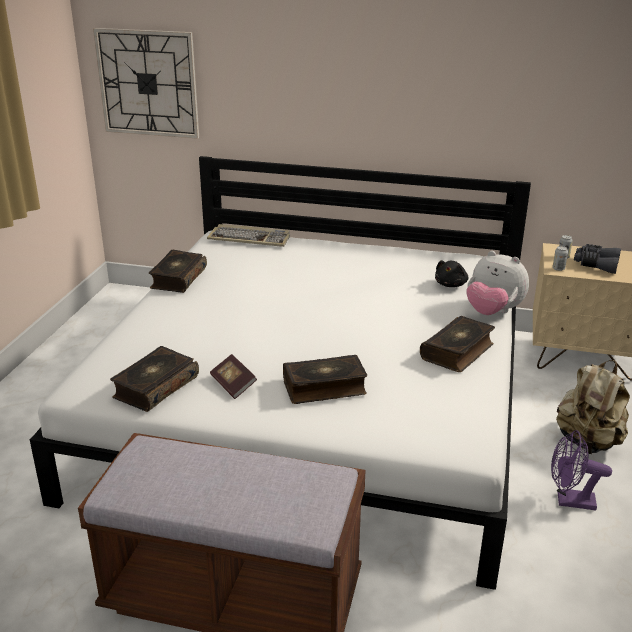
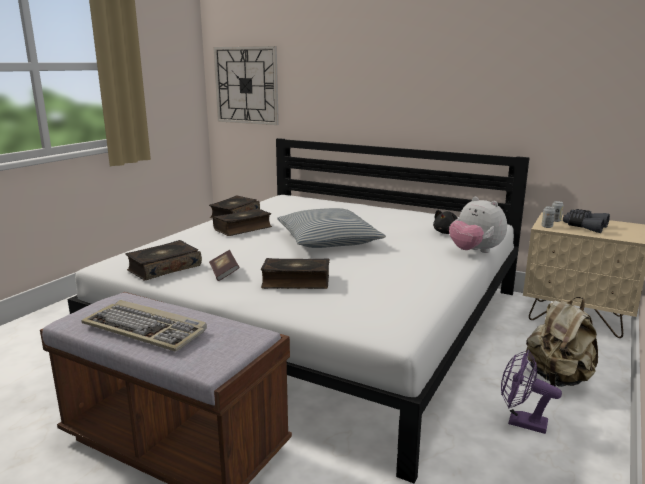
camera: 15 degrees right, 10 degrees down
keyboard [207,224,290,247] -> keyboard moved to [81,300,207,352]
book [420,316,495,372] -> book moved to [213,208,272,236]
none -> pillow [277,208,386,248]

